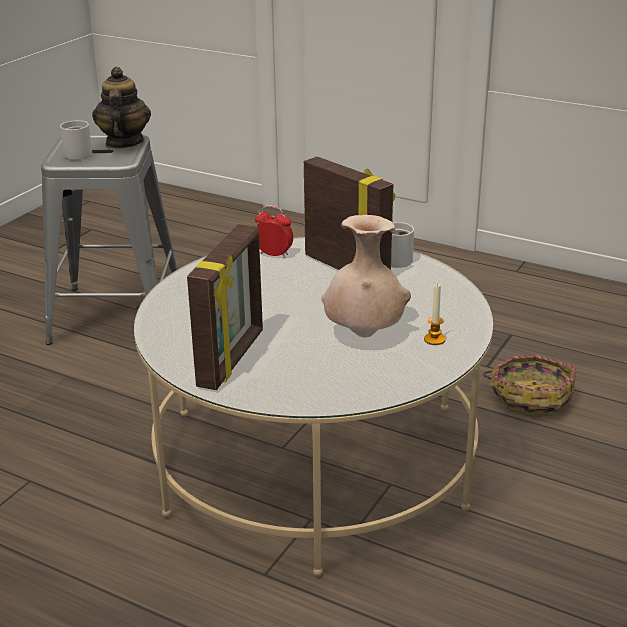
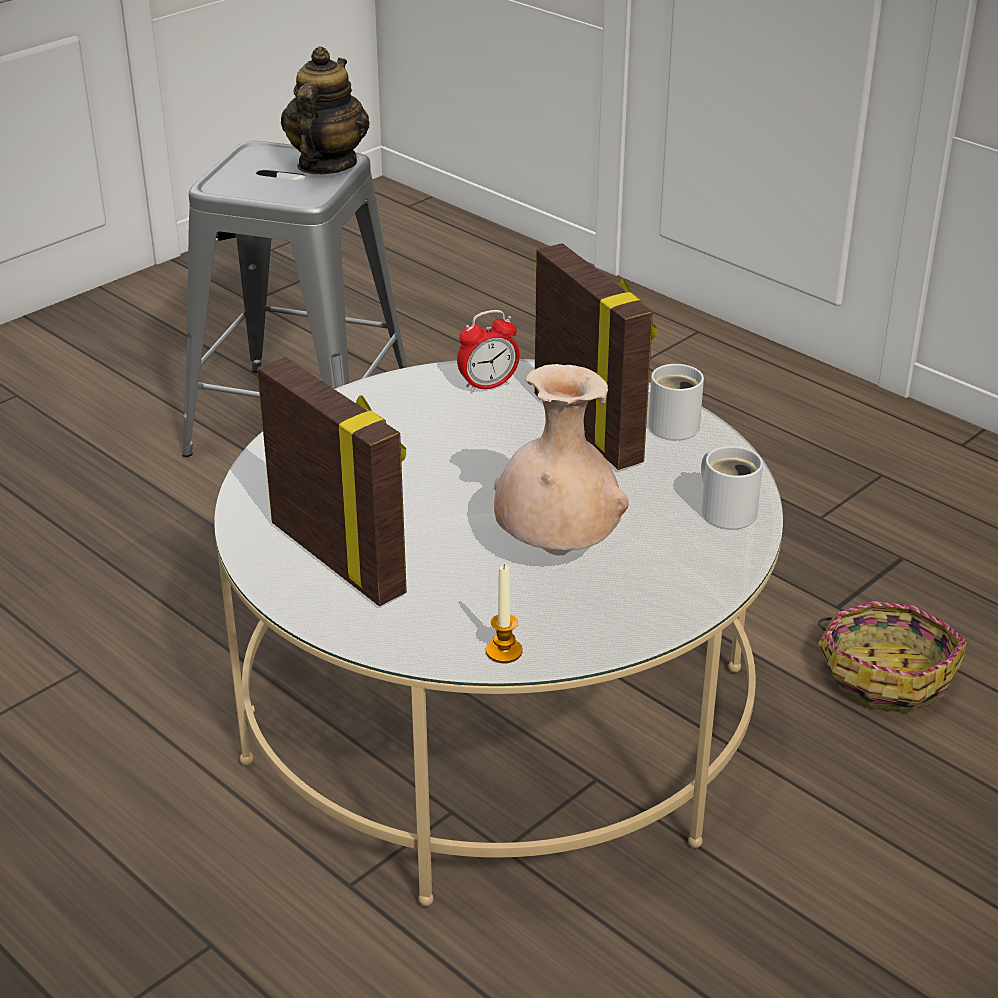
camera: 15 degrees right, 5 degrees up
white mug [60,120,92,160] -> white mug moved to [701,446,763,529]
picture frame [187,224,263,390] -> picture frame turned 75 degrees counterclockwise [257,357,407,606]
alarm clock [255,206,293,258] -> alarm clock turned 120 degrees clockwise [457,310,520,393]
candle [424,283,446,345] -> candle moved to [486,564,522,663]

